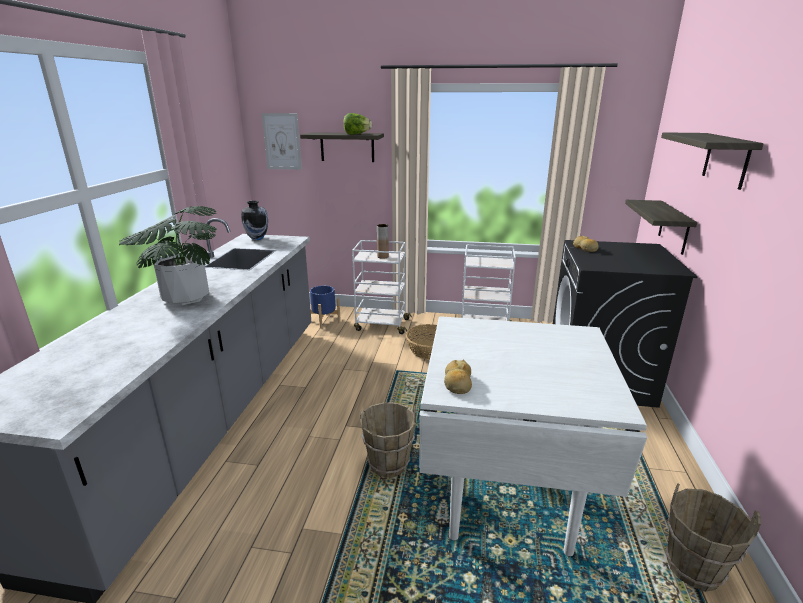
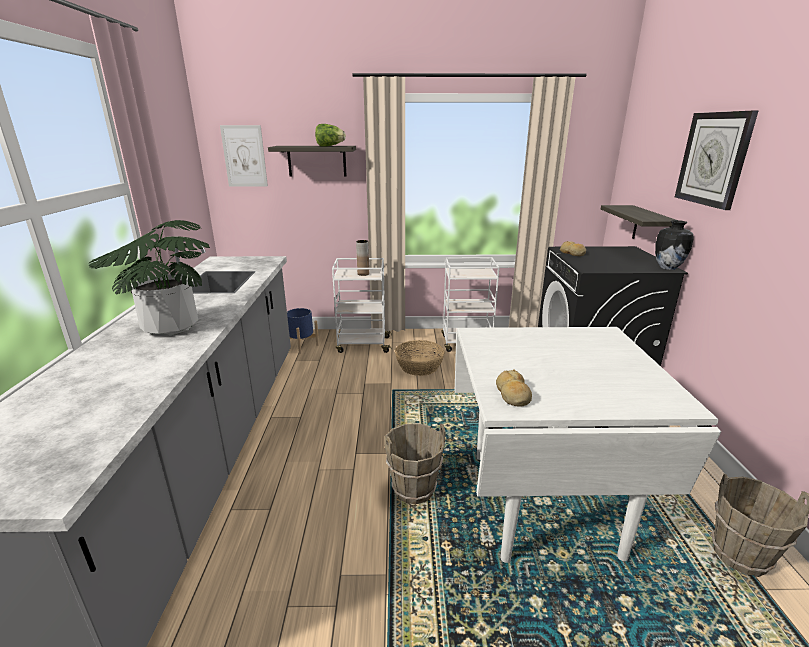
camera: 10 degrees left, 0 degrees up
vase [241,201,268,240] -> vase moved to [655,220,694,270]
shelf [661,132,764,190] -> wall clock [675,111,758,210]

